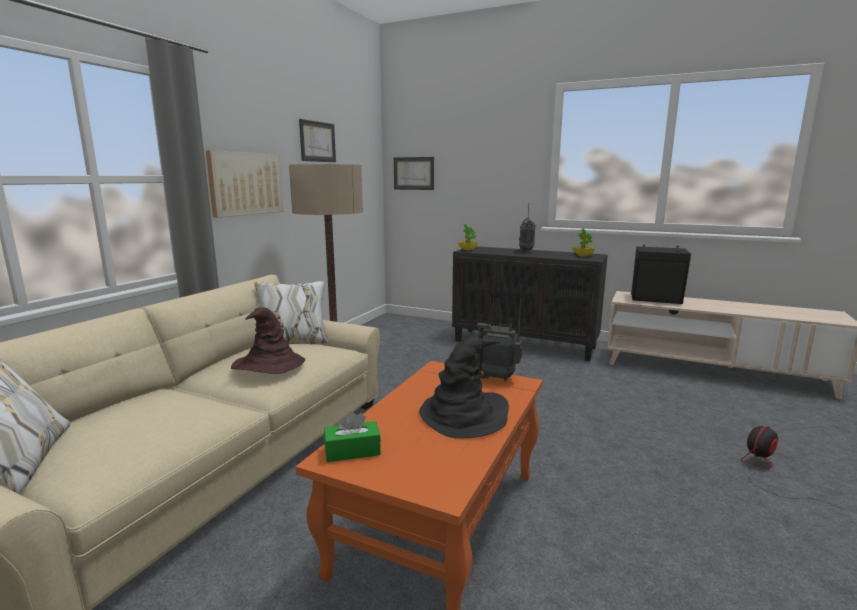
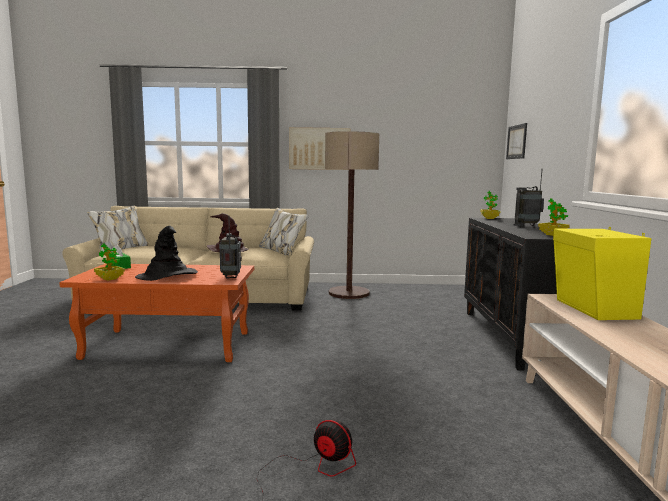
camera: 65 degrees right, 5 degrees down
picture [299,119,336,162] -> none
black speaker [631,245,691,304] -> yellow speaker [553,227,651,320]
none -> potted plant [94,243,125,280]

